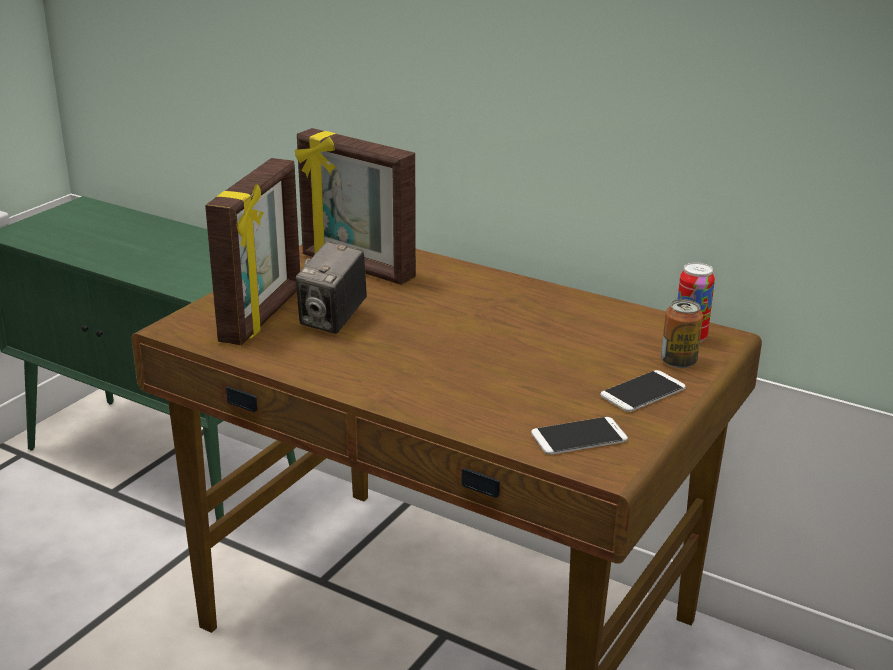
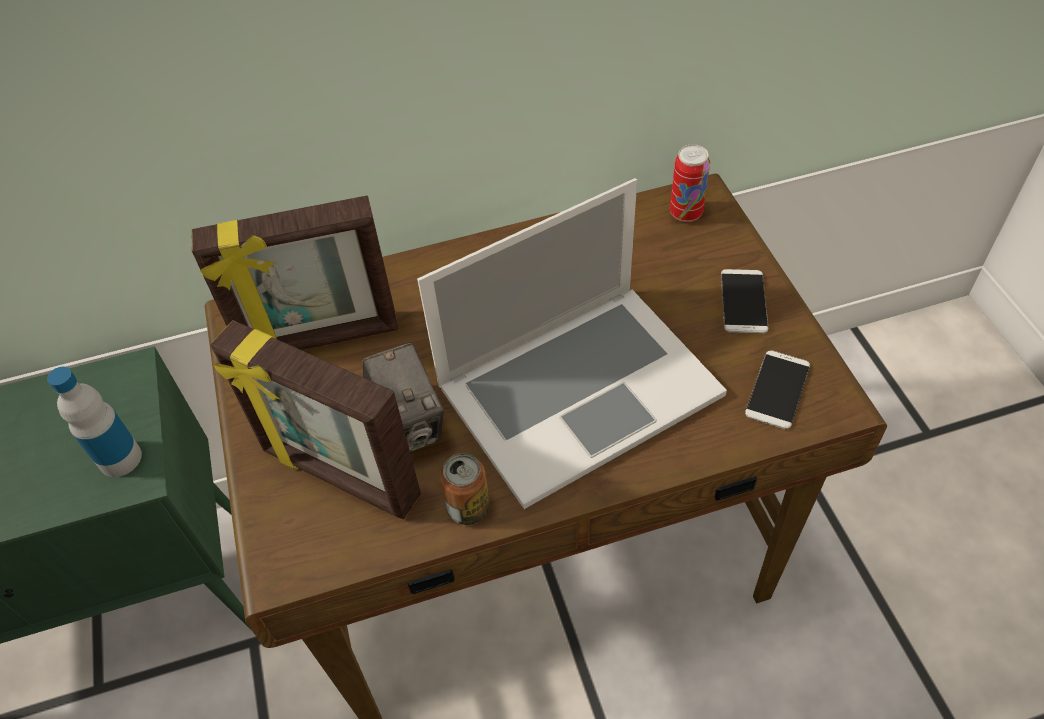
camera: 45 degrees left, 25 degrees up
picture frame [205,158,300,345] -> picture frame turned 150 degrees clockwise [210,320,421,519]
can [661,299,703,368] -> can moved to [440,453,490,525]
none -> bottle [47,367,142,477]
none -> laptop [417,178,727,509]

